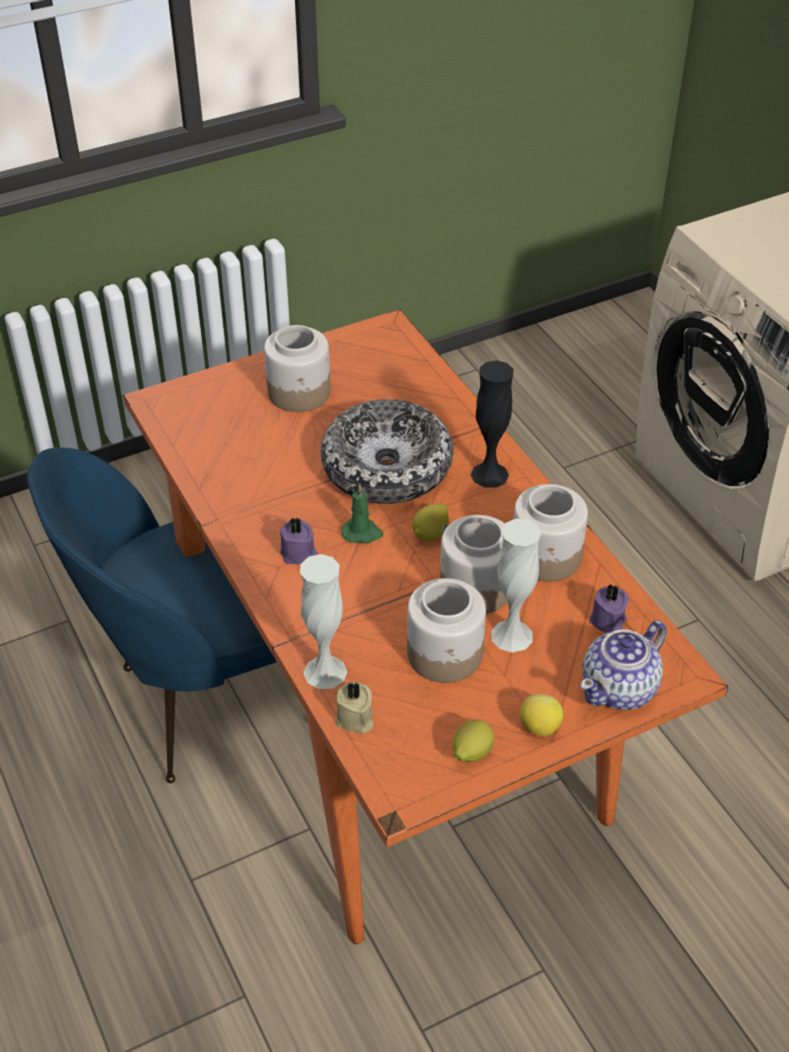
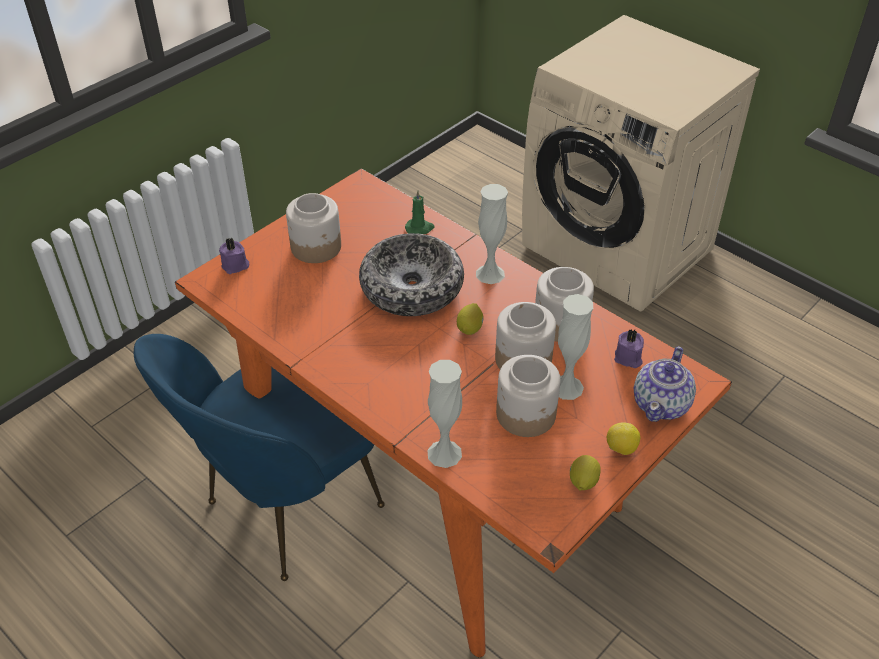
camera: 20 degrees left, 0 degrees up
purple candle [280,518,318,564] -> purple candle moved to [219,238,250,274]
beige candle [336,681,374,734] -> none
green candle [341,483,384,544] -> green candle moved to [405,190,434,234]
black vase [470,361,513,488] -> white vase [476,184,508,284]

